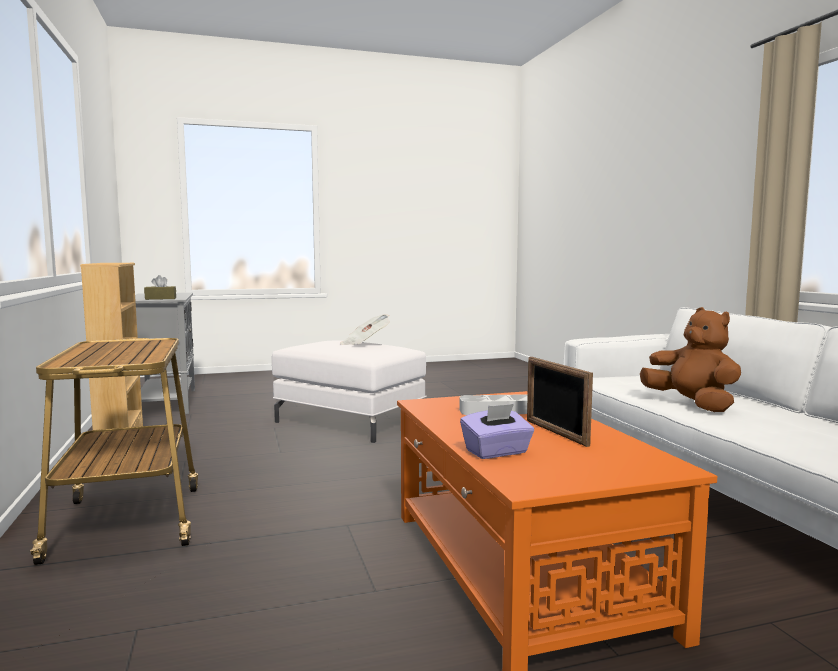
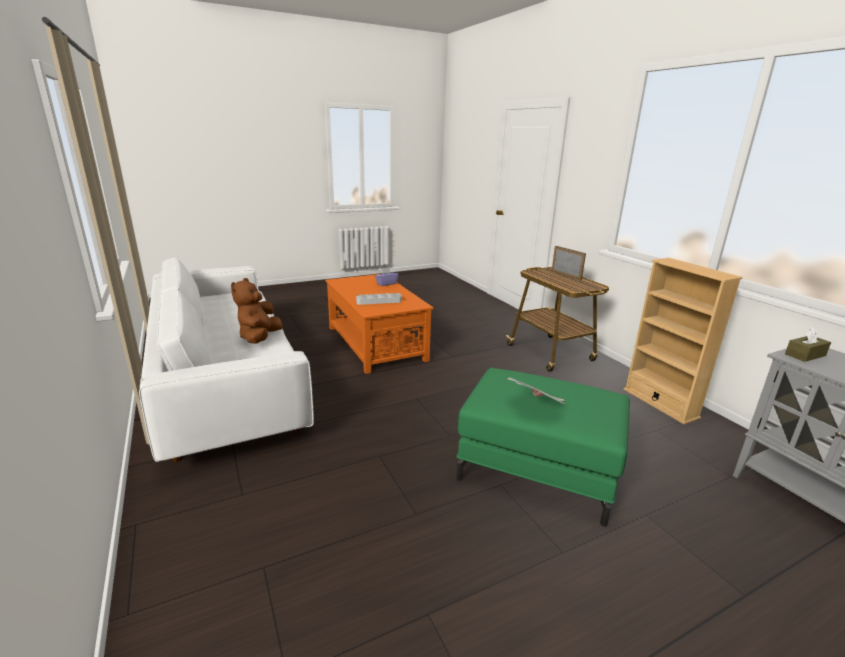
camera: 170 degrees right, 15 degrees up
white ottoman [272,340,427,443] -> green ottoman [456,368,630,527]
picture frame [527,357,593,447] -> picture frame moved to [552,246,586,280]
brown plush toy [640,307,741,412] -> brown plush toy turned 45 degrees clockwise [231,278,283,343]

